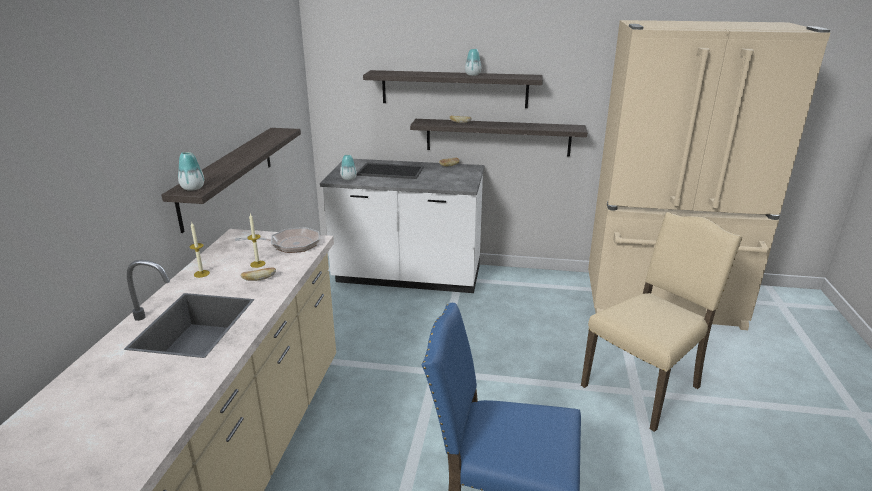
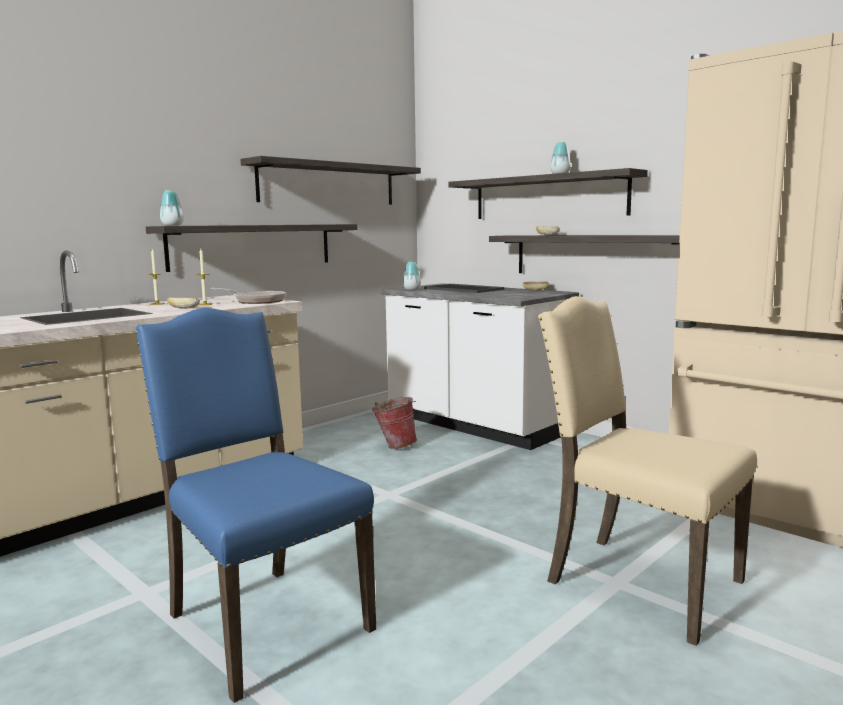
camera: 35 degrees right, 15 degrees down
beige chair [581,212,742,432] -> beige chair turned 135 degrees counterclockwise [538,296,757,646]
none -> shelf [241,156,421,205]
none -> bucket [372,397,417,449]

